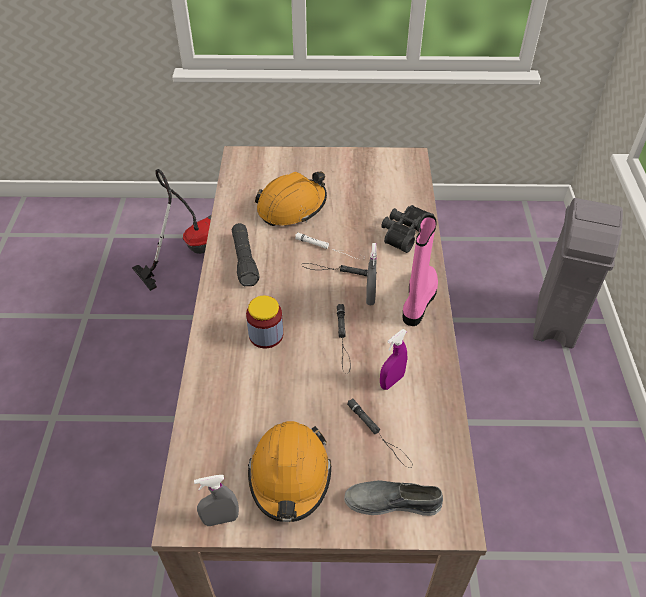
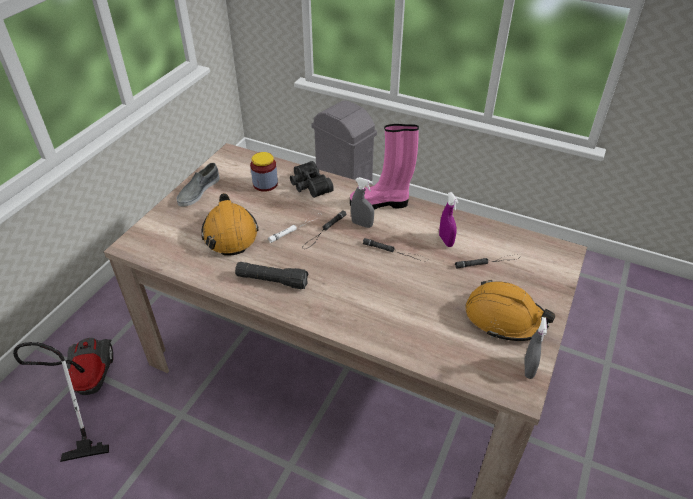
camera: 65 degrees left, 5 degrees down
jar [246,296,283,348] -> jar moved to [250,152,278,192]
grey shoe [344,480,443,516] -> grey shoe moved to [177,163,220,207]
pink boot [403,215,438,326] -> pink boot turned 45 degrees counterclockwise [350,124,419,210]

